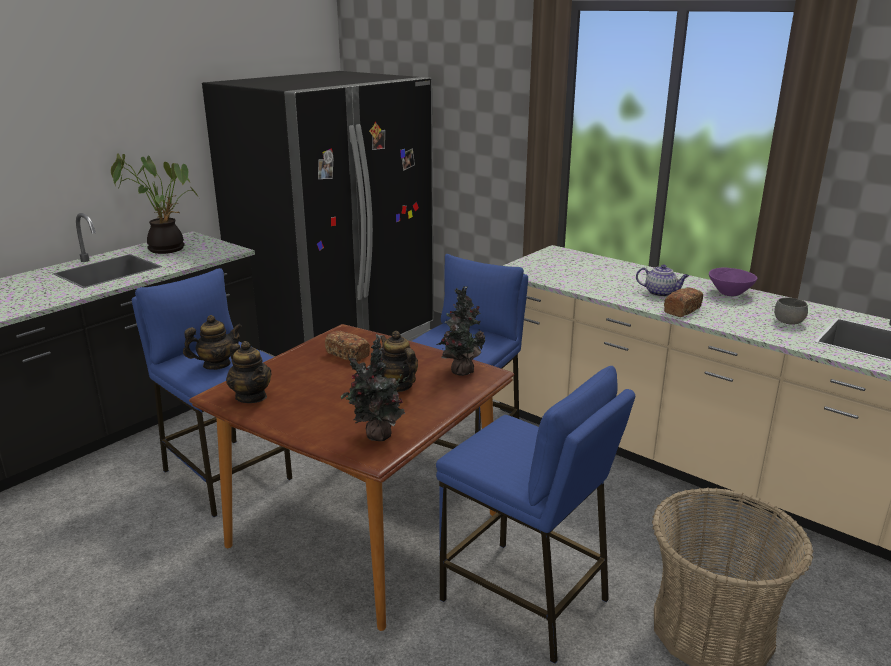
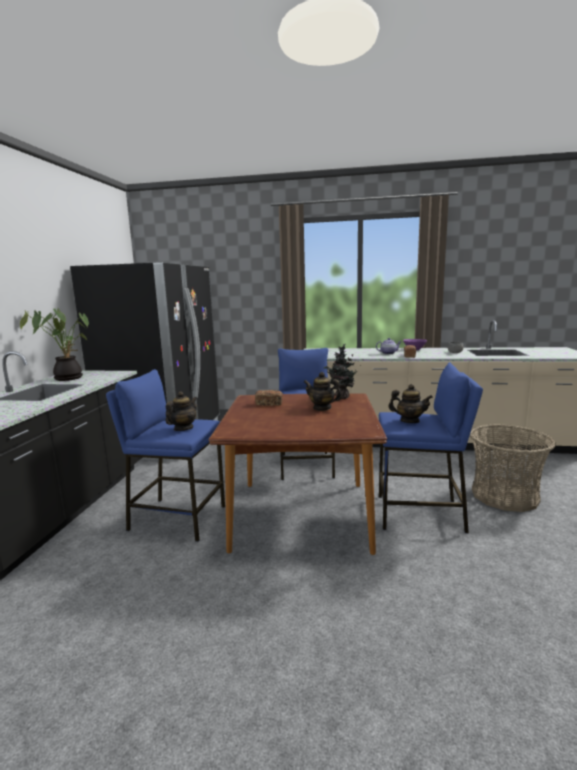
camera: 30 degrees left, 10 degrees down
teapot [226,341,272,403] -> teapot moved to [388,384,433,423]
potted plant [341,334,409,441] -> none

